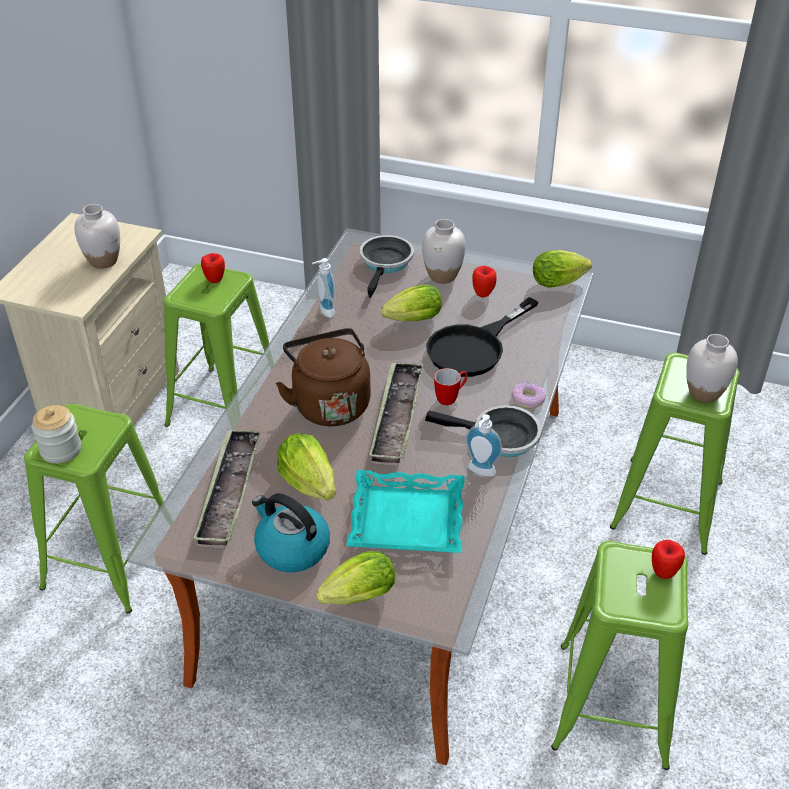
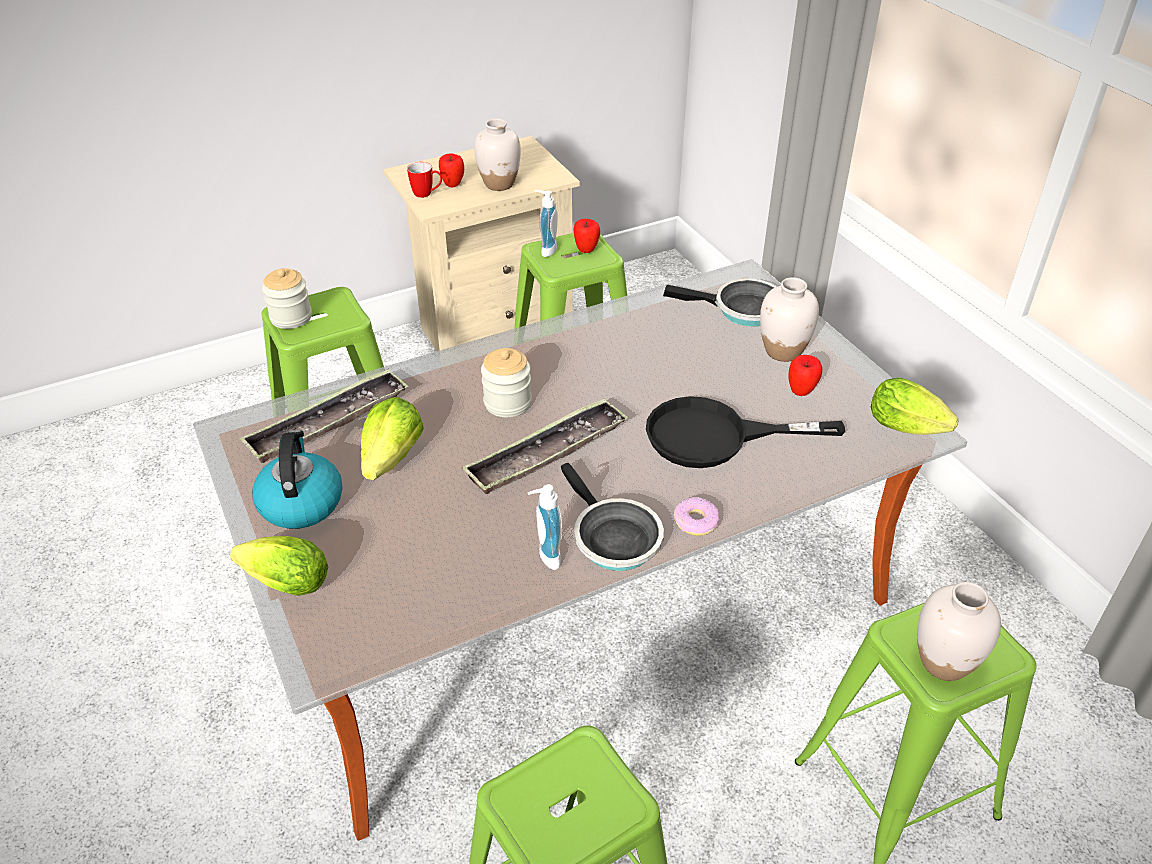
camera: 45 degrees right, 0 degrees up
brown kettle [276,328,371,426] -> jar [481,348,532,417]
soap dispenser [312,258,335,318] -> soap dispenser moved to [535,190,558,257]
turquoise tray [346,470,465,553] -> none
frying pan [360,235,414,298] -> frying pan turned 45 degrees clockwise [663,278,777,327]
lettuce [381,284,442,321] -> none
mug [434,368,468,405] -> mug moved to [407,162,442,198]
apple [652,540,685,579] -> apple moved to [439,153,464,188]

